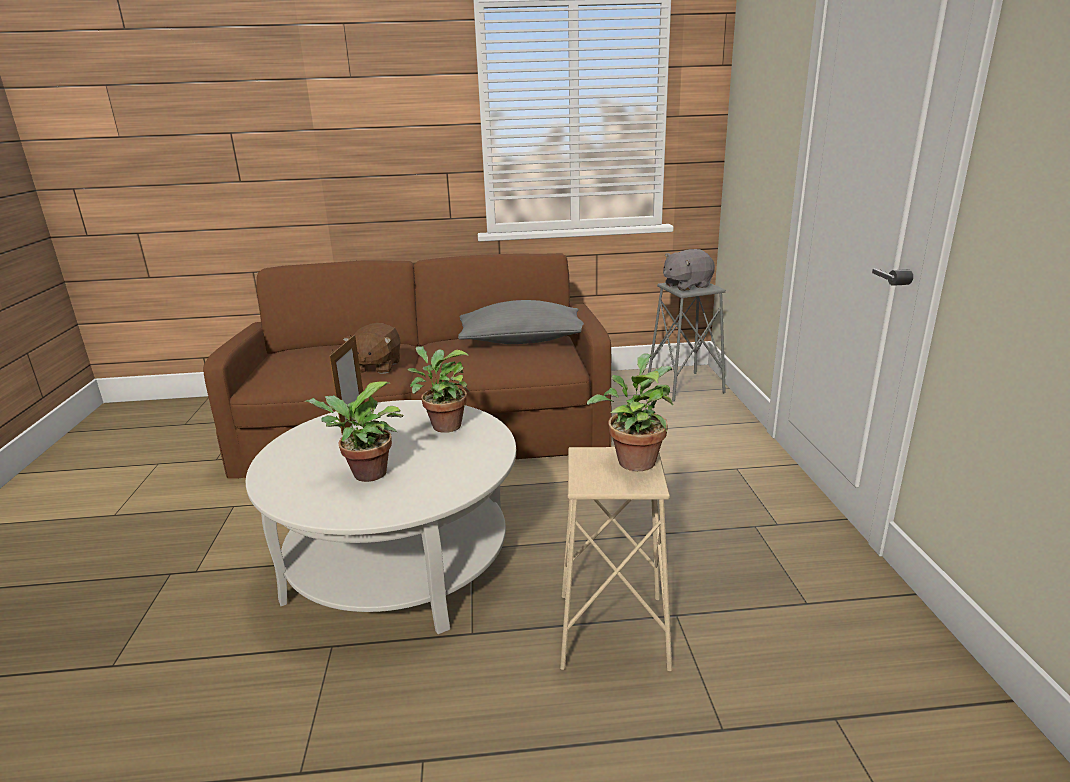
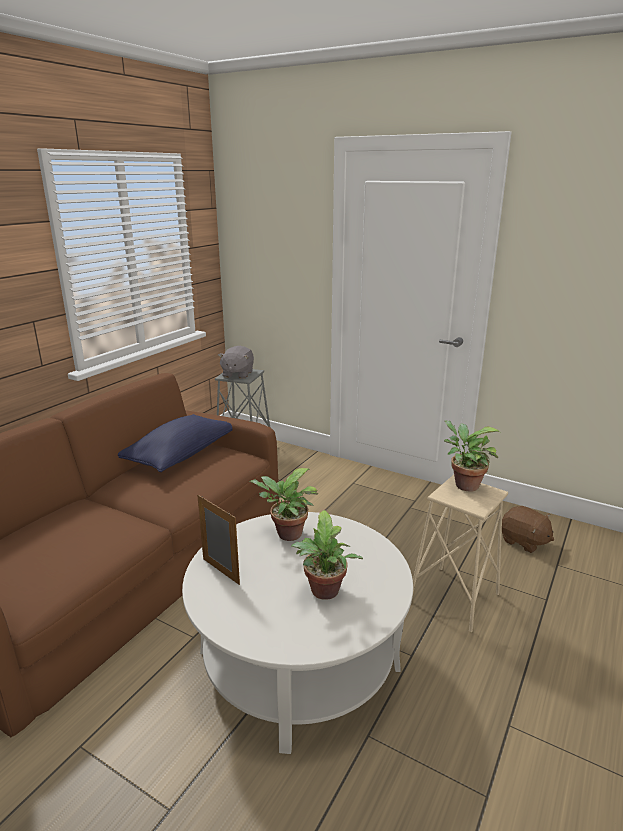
camera: 55 degrees left, 0 degrees up
brown plush toy [343,323,401,374] -> brown plush toy moved to [502,506,554,553]
grey pillow [458,300,584,344] -> blue pillow [118,414,233,472]

